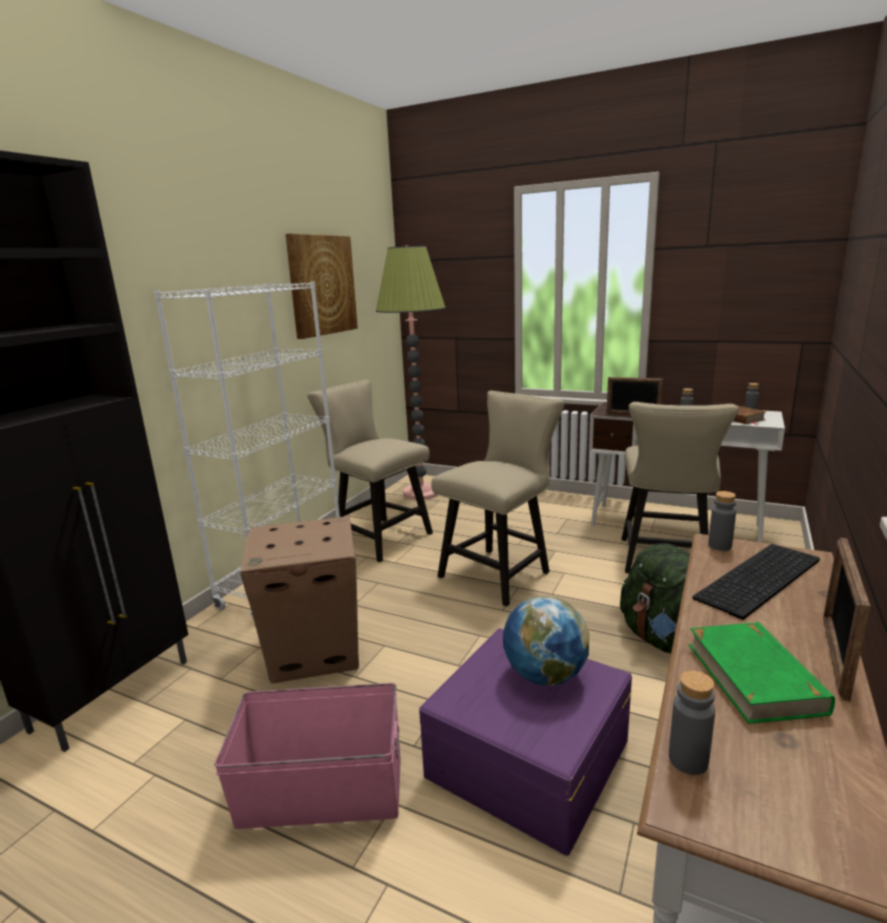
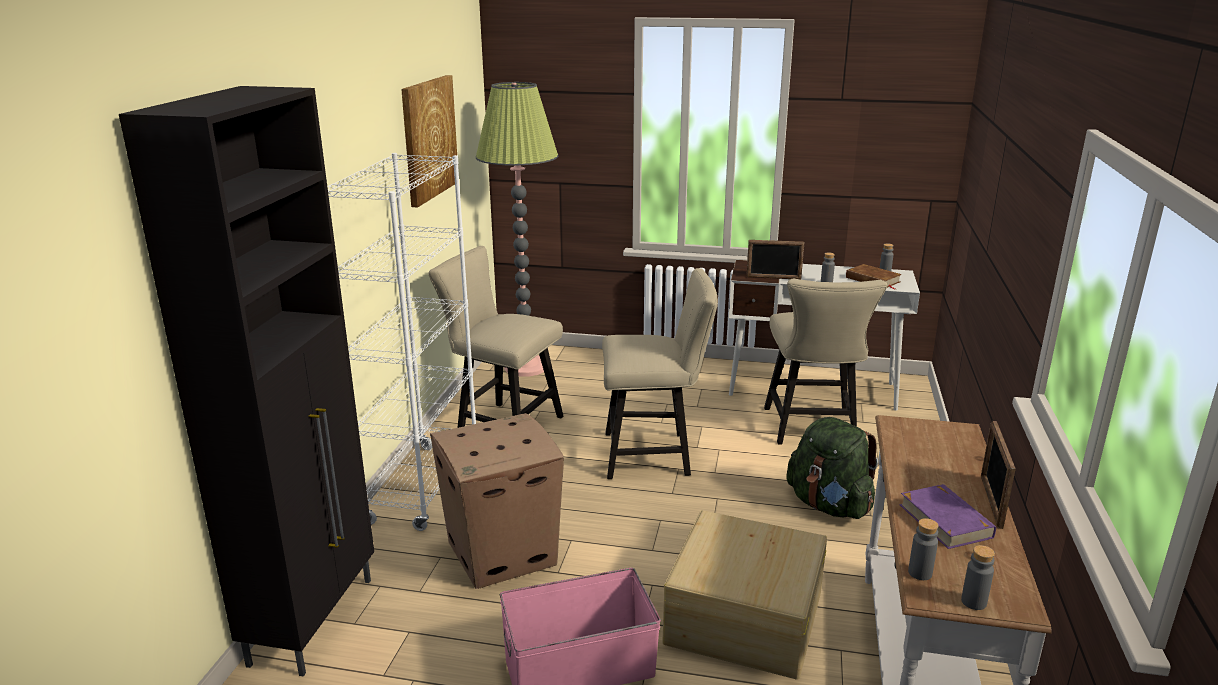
camera: 15 degrees left, 5 degrees up
purple storage box [419,628,632,856] -> beige storage box [662,510,827,680]
beige chair [431,391,565,607] -> beige chair turned 60 degrees clockwise [602,268,718,479]
globe [503,596,589,686] -> none
green book [688,622,835,724] -> purple book [899,484,996,549]
keyboard [692,544,820,620] -> none
grey bottle [708,491,736,551] -> grey bottle moved to [961,545,995,610]

